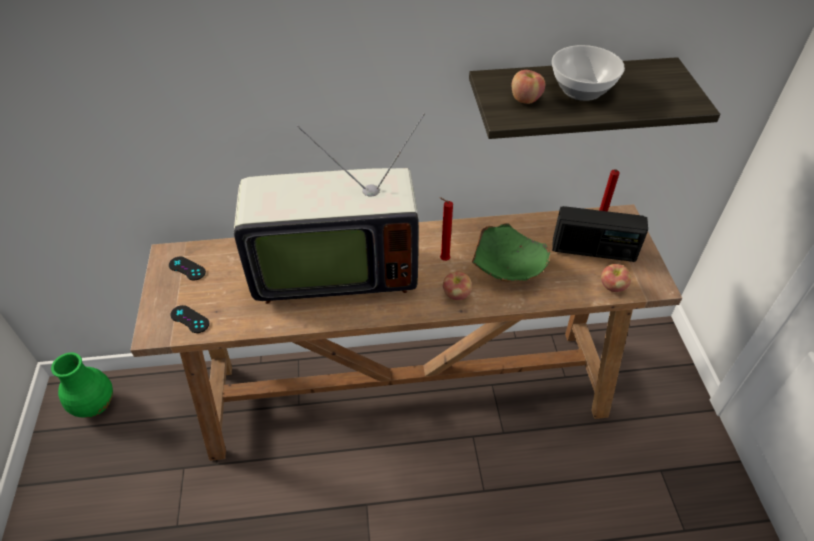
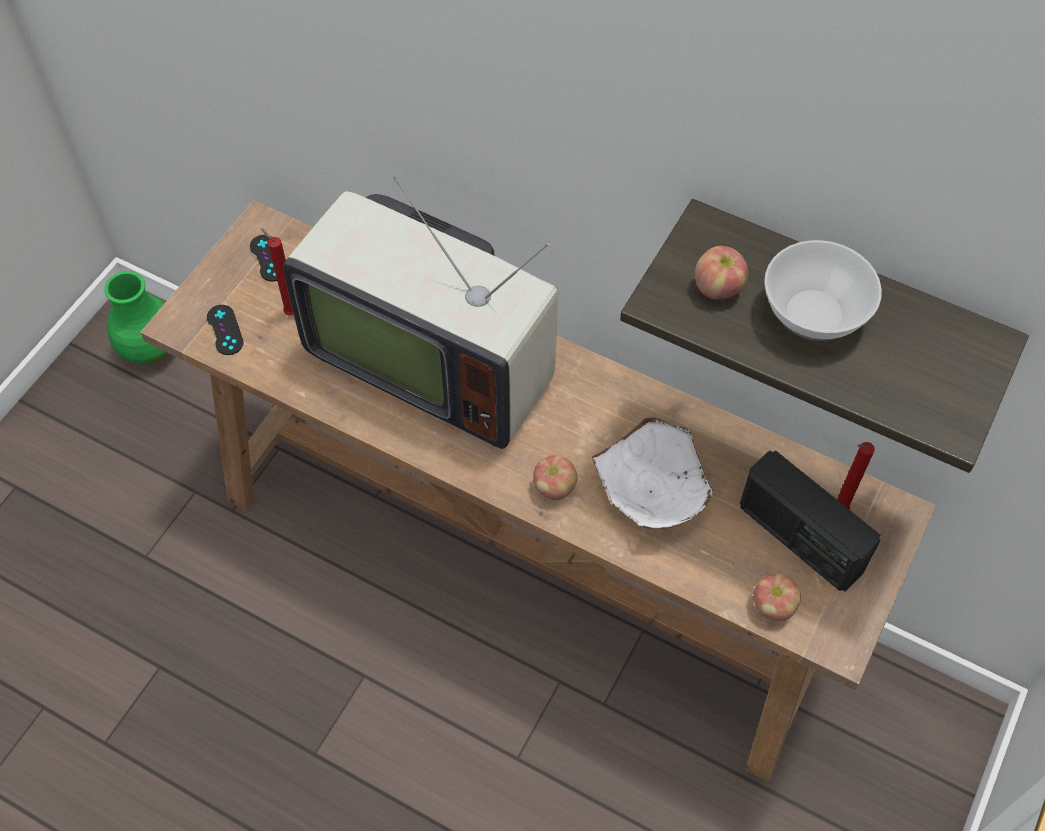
camera: 35 degrees right, 10 degrees up
red candle [439,197,453,261] -> red candle moved to [261,228,294,316]
green bowl [472,223,550,281] -> white bowl [592,417,713,529]

